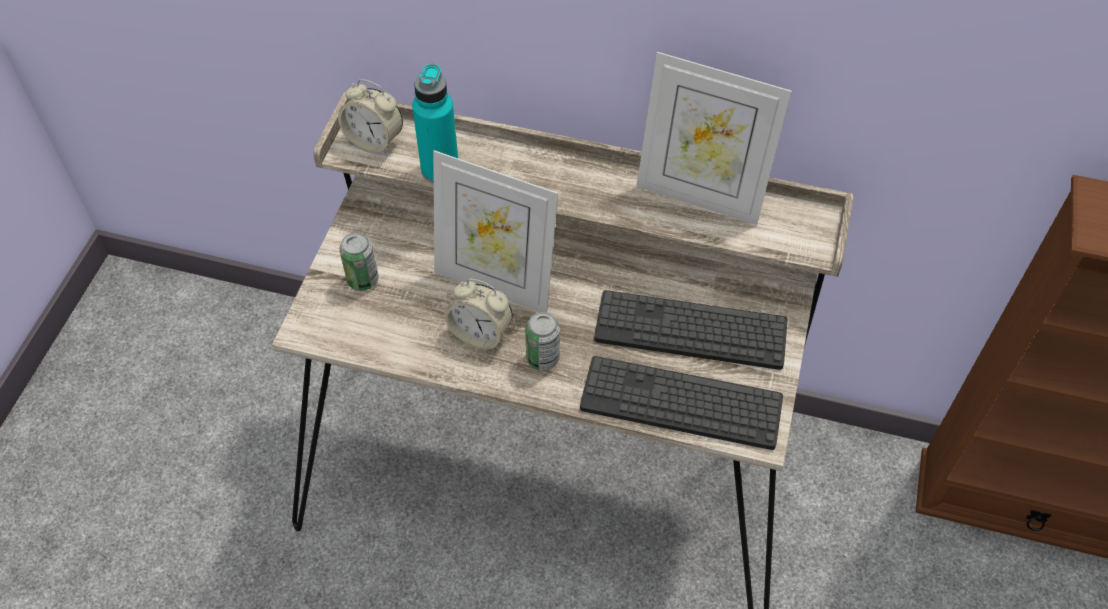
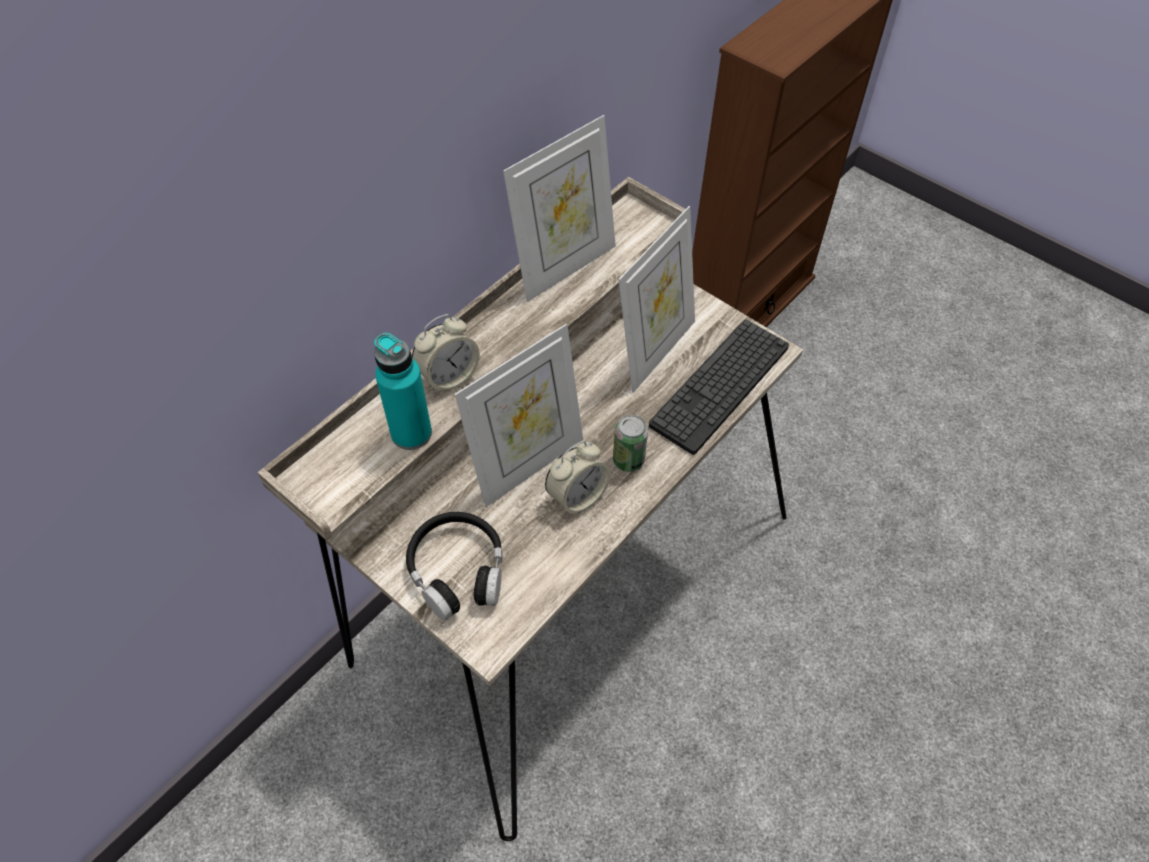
camera: 65 degrees left, 0 degrees up
alarm clock [338,79,403,155] -> alarm clock moved to [412,314,480,394]
can [339,232,379,291] -> black headphones [406,512,502,621]
keyboard [594,290,788,370] -> picture frame [619,206,695,393]

